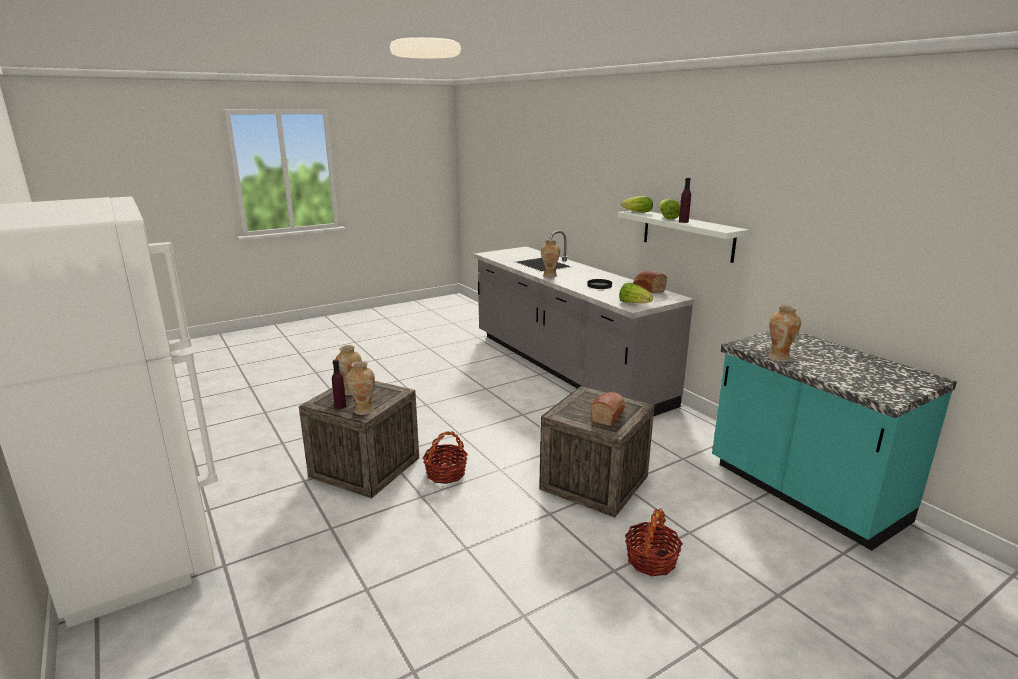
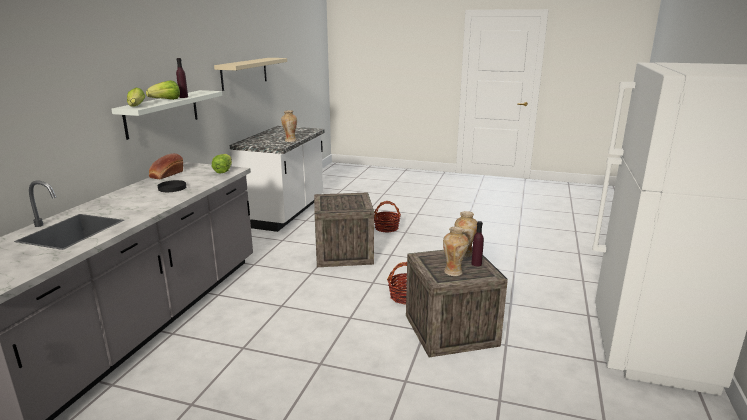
camera: 130 degrees left, 0 degrees up
vase [541,239,560,278] -> none
bread [591,392,625,426] -> none
turquoise counter [712,330,957,551] -> white counter [230,126,325,232]
none -> beige shelf [214,58,287,91]

